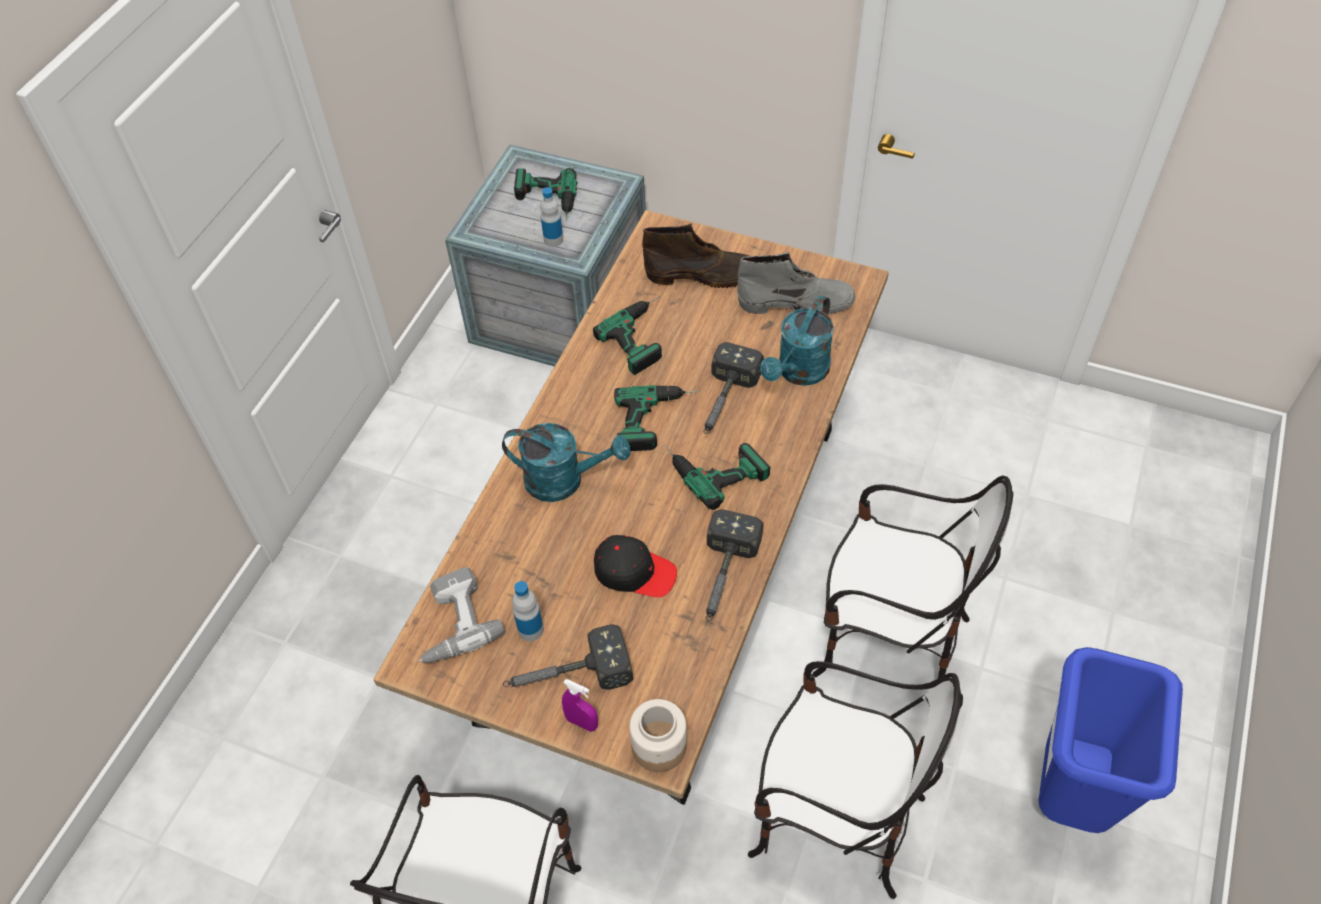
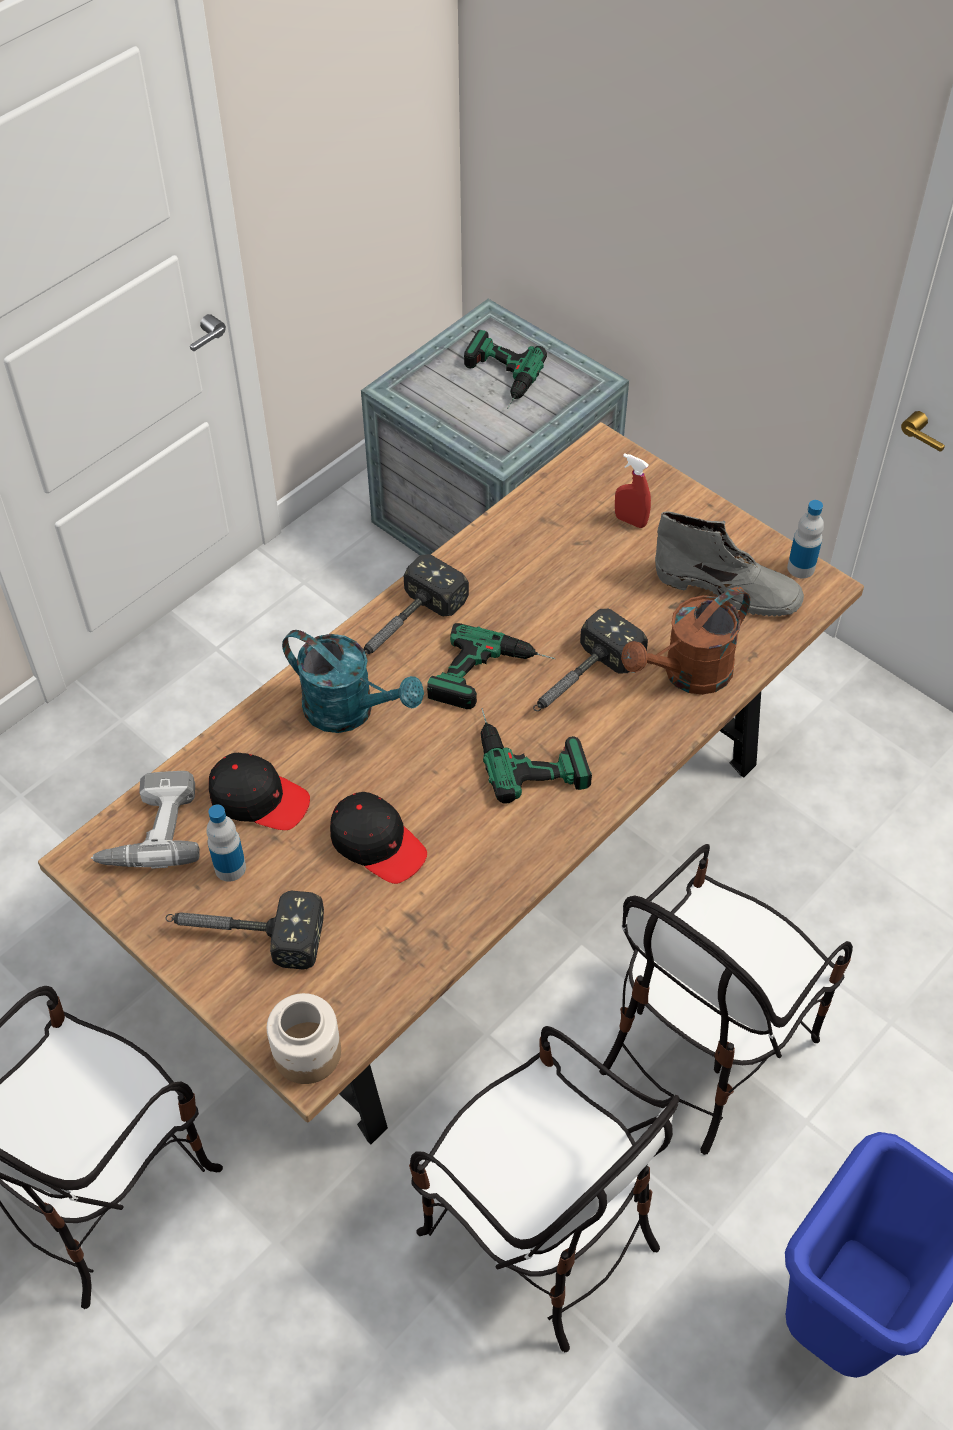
camera: 20 degrees right, 0 degrees up
bottle [540,187,563,247] -> bottle moved to [787,500,824,579]
purple spray bottle [562,679,598,732] -> none
power drill [593,296,662,375] -> none
brown boot [642,223,749,288] -> red spray bottle [615,453,651,528]
hammer [705,509,764,621] -> hammer moved to [364,554,469,656]
turquoise watering can [760,295,834,386] -> brown watering can [621,587,750,695]
chair [813,475,1013,679] -> chair turned 90 degrees clockwise [599,844,853,1155]
none -> black cap [209,753,310,830]

